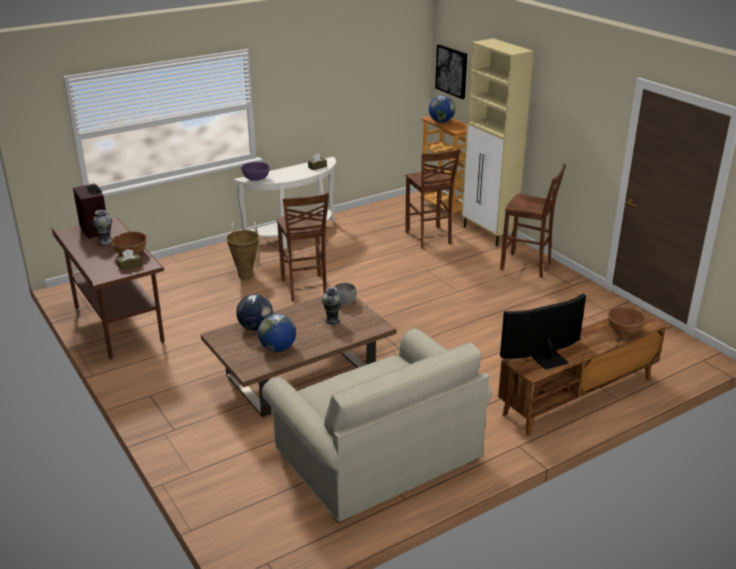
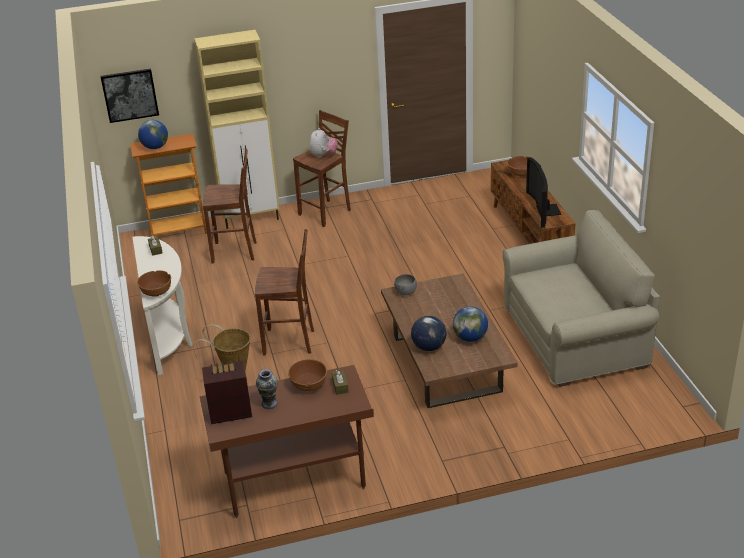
camera: 70 degrees left, 5 degrees up
purple bowl [241,162,270,181] -> brown bowl [137,270,171,297]
vase [322,287,342,325] -> none
none -> plush toy [310,128,338,158]

